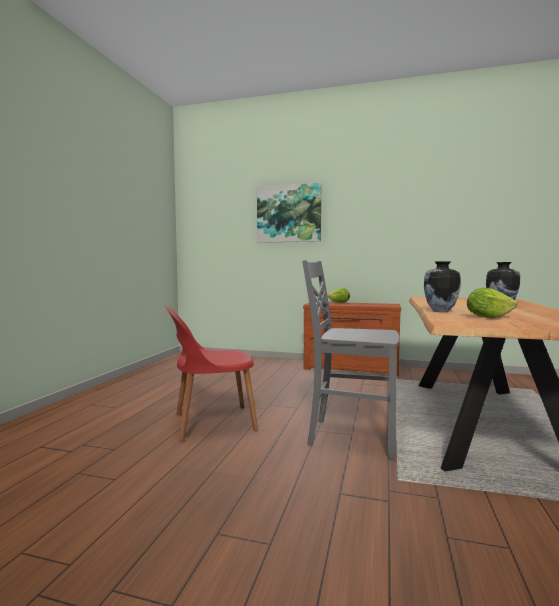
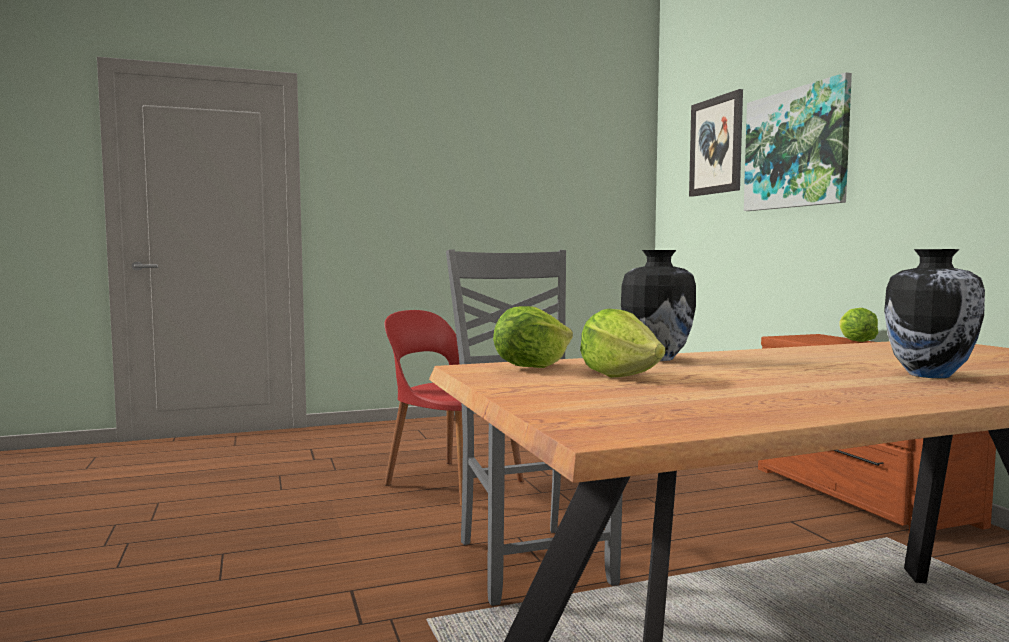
camera: 55 degrees right, 0 degrees up
none -> lettuce [493,306,573,368]
none -> picture [689,89,743,197]

